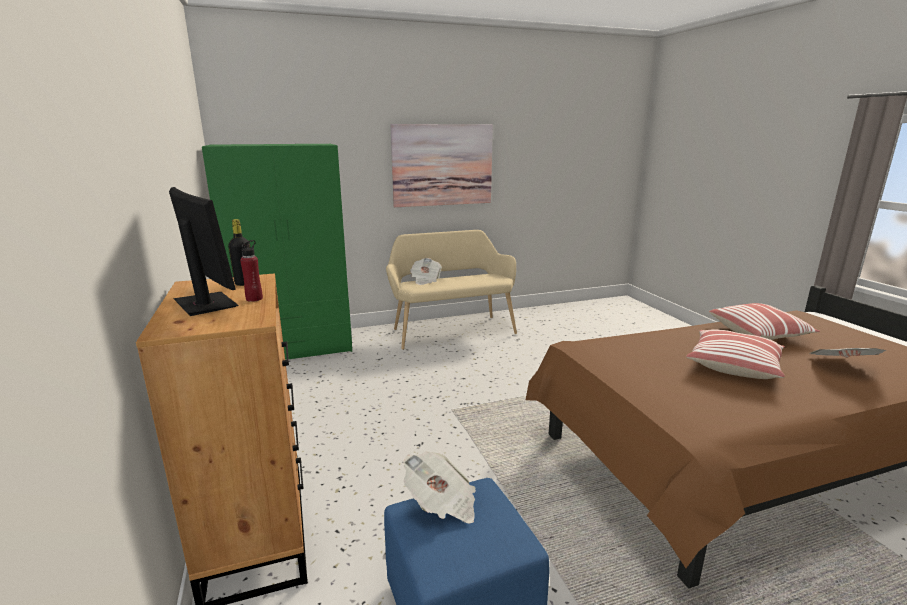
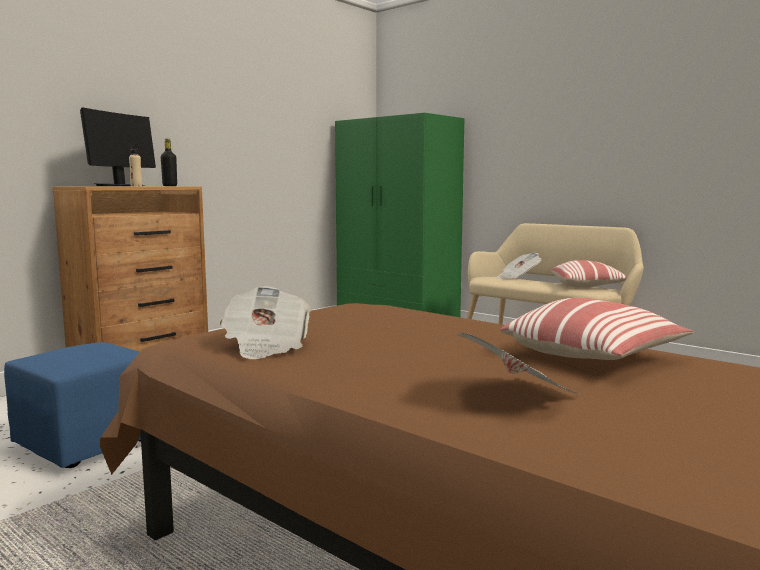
camera: 60 degrees right, 10 degrees down
red bottle [240,240,263,302] -> beige bottle [129,144,142,186]
picture [390,124,493,207] -> none
newspaper [404,452,476,524] -> newspaper moved to [220,286,311,359]
pillow [686,329,785,379] -> pillow moved to [550,260,627,287]

